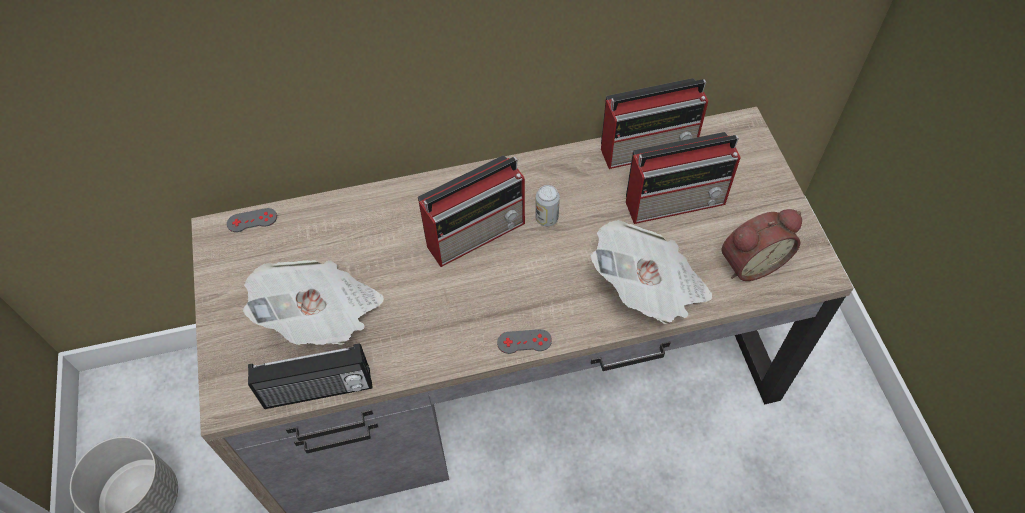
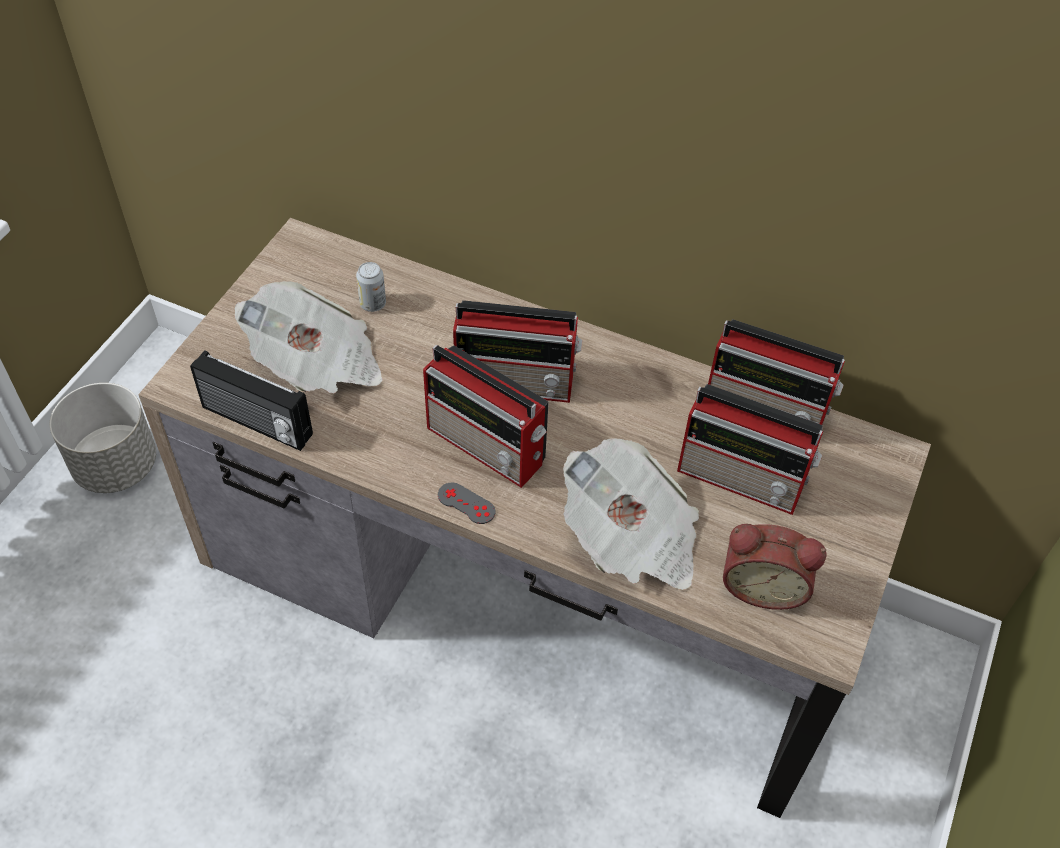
camera: 35 degrees right, 5 degrees down
grey game controller [227,208,277,232] -> none
can [535,185,560,226] -> can moved to [356,262,386,312]
none -> radio [423,345,549,488]

